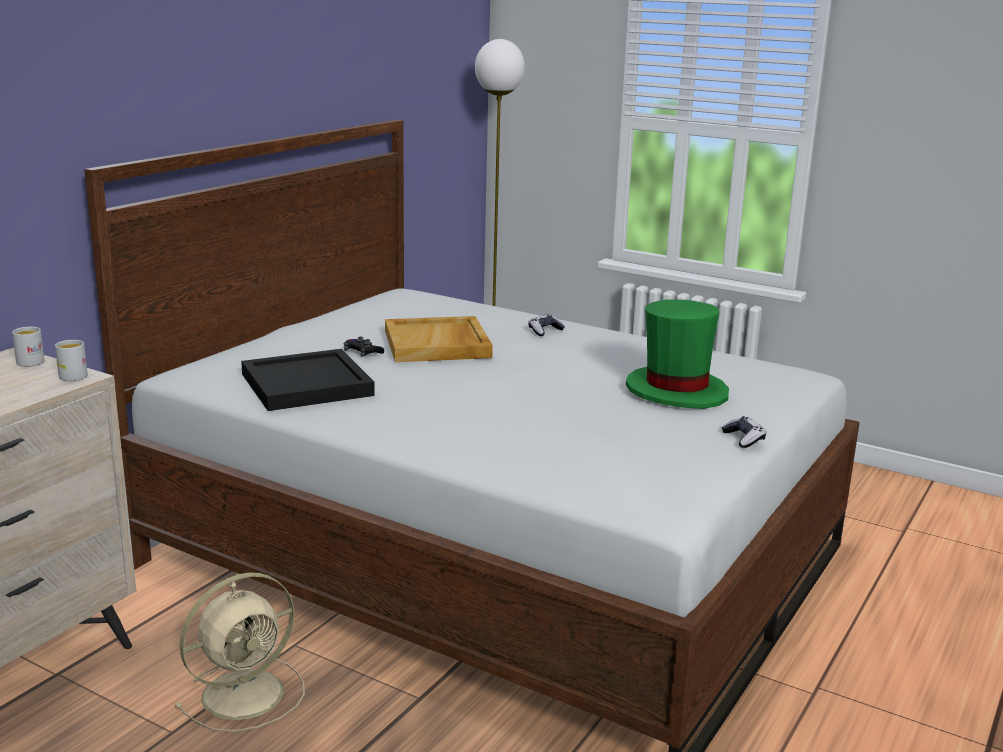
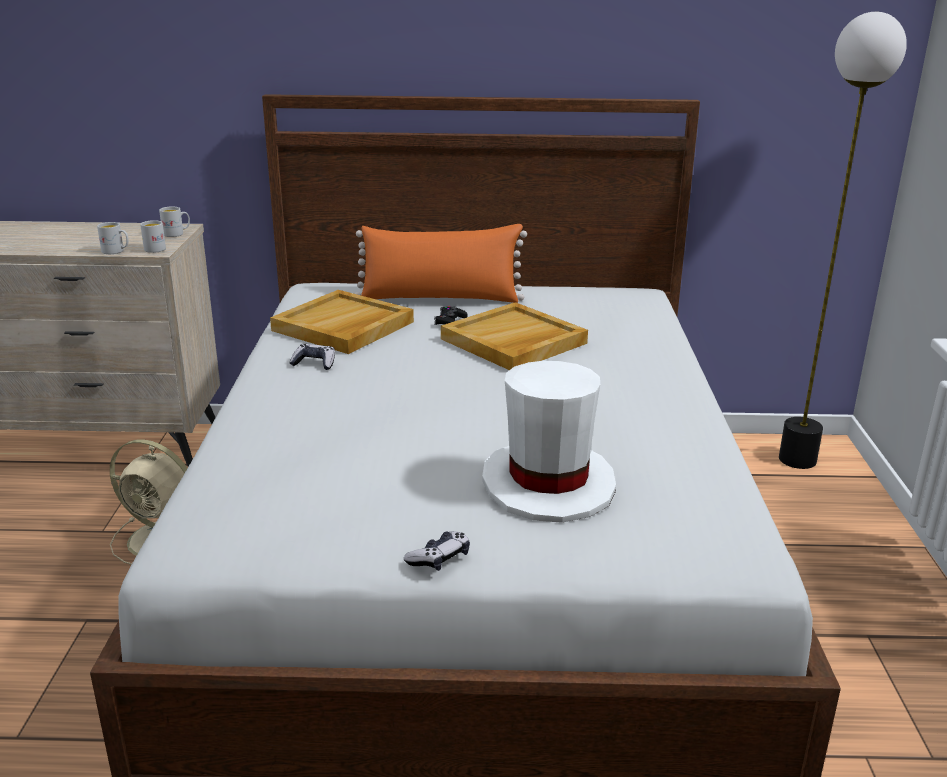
camera: 60 degrees right, 5 degrees up
black tray [241,349,375,411] -> beige tray [270,290,414,354]
game controller [528,315,565,336] -> game controller moved to [289,344,335,370]
green hat [626,300,729,409] -> white hat [482,361,616,523]
none -> white mug [97,222,129,254]
none -> orange pillow [355,224,527,303]

